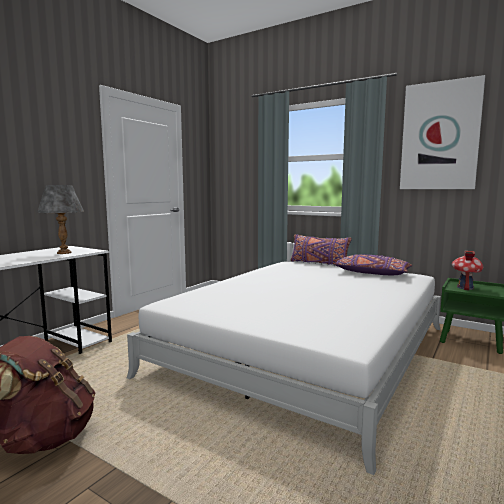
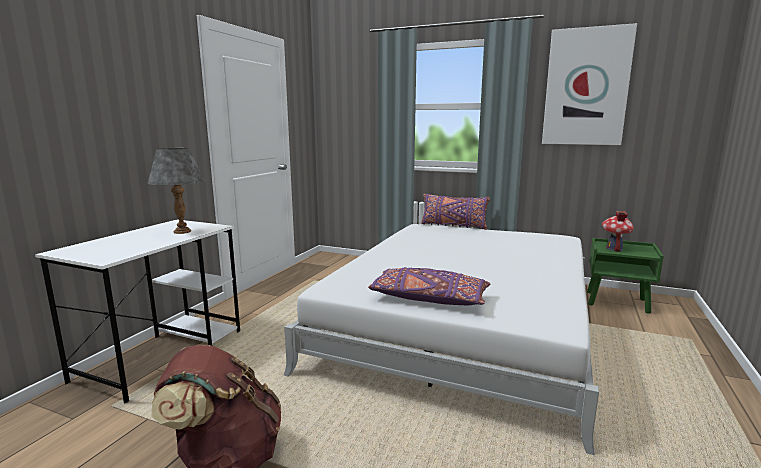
camera: 10 degrees left, 5 degrees up
purple pillow [334,254,412,275] -> purple pillow moved to [368,267,490,305]

